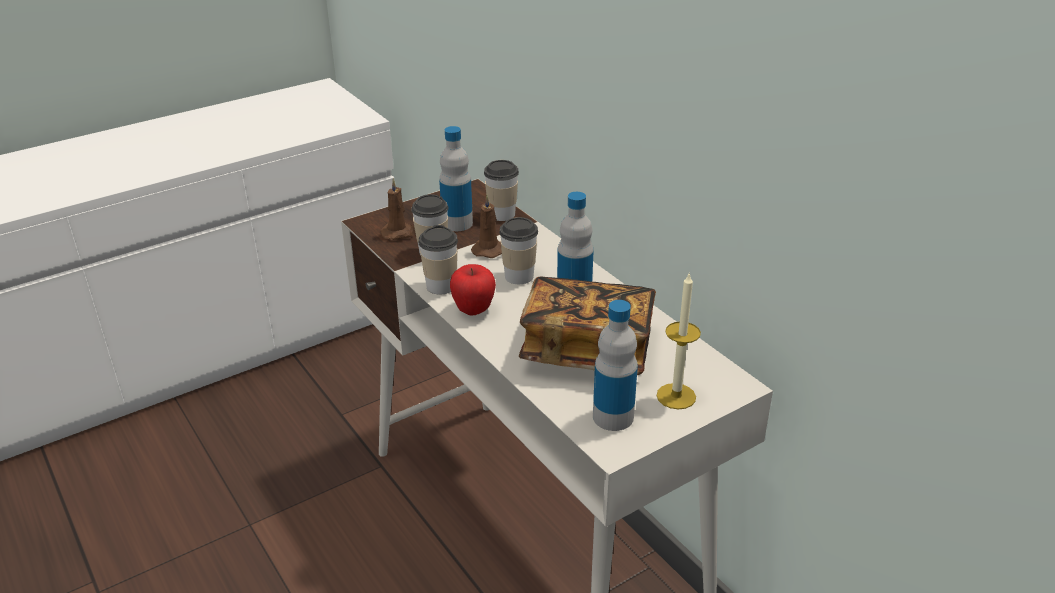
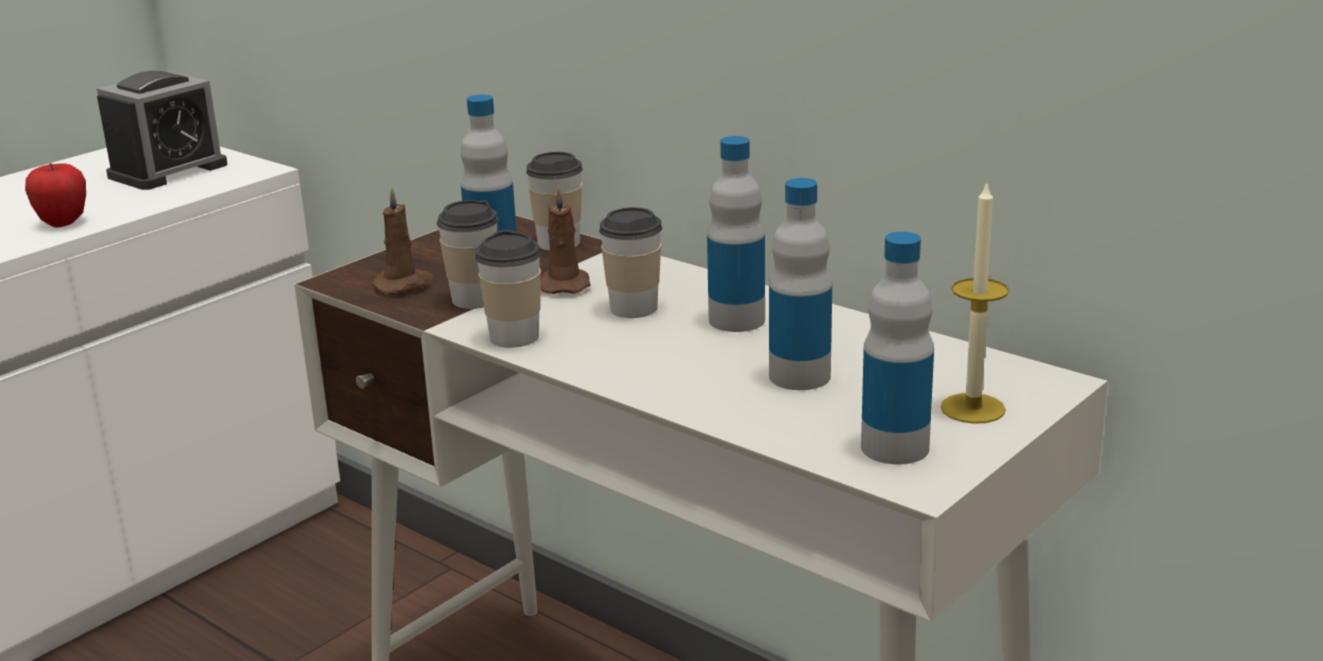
camera: 15 degrees left, 10 degrees down
apple [450,264,496,316] -> apple moved to [25,163,86,227]
book [519,277,656,375] -> bottle [769,178,832,390]
none -> alarm clock [97,71,228,190]

